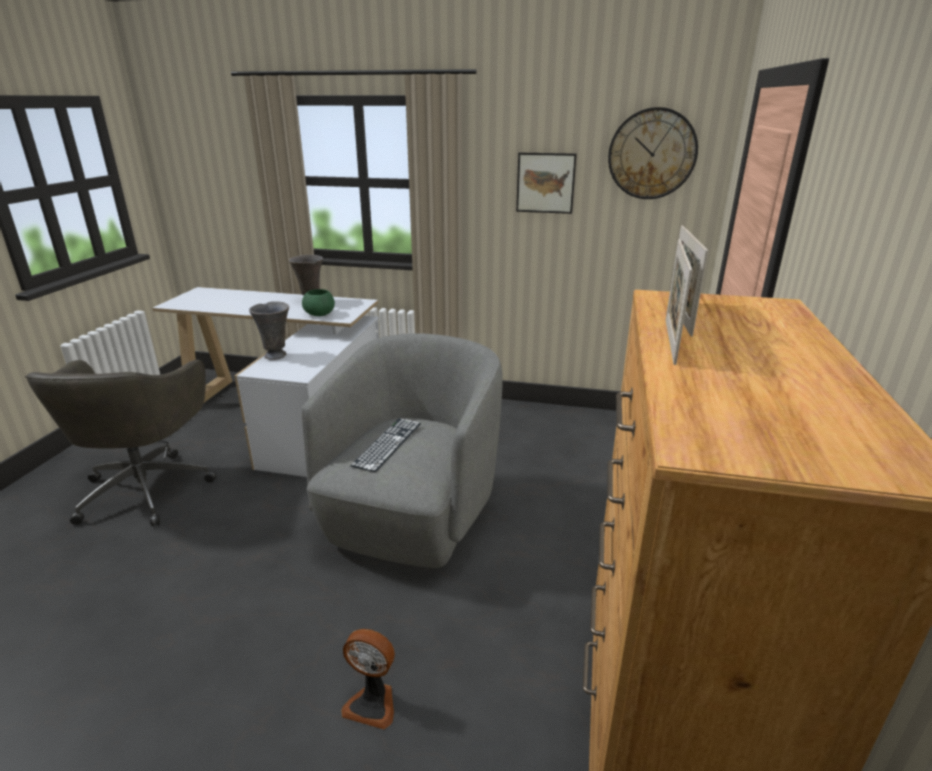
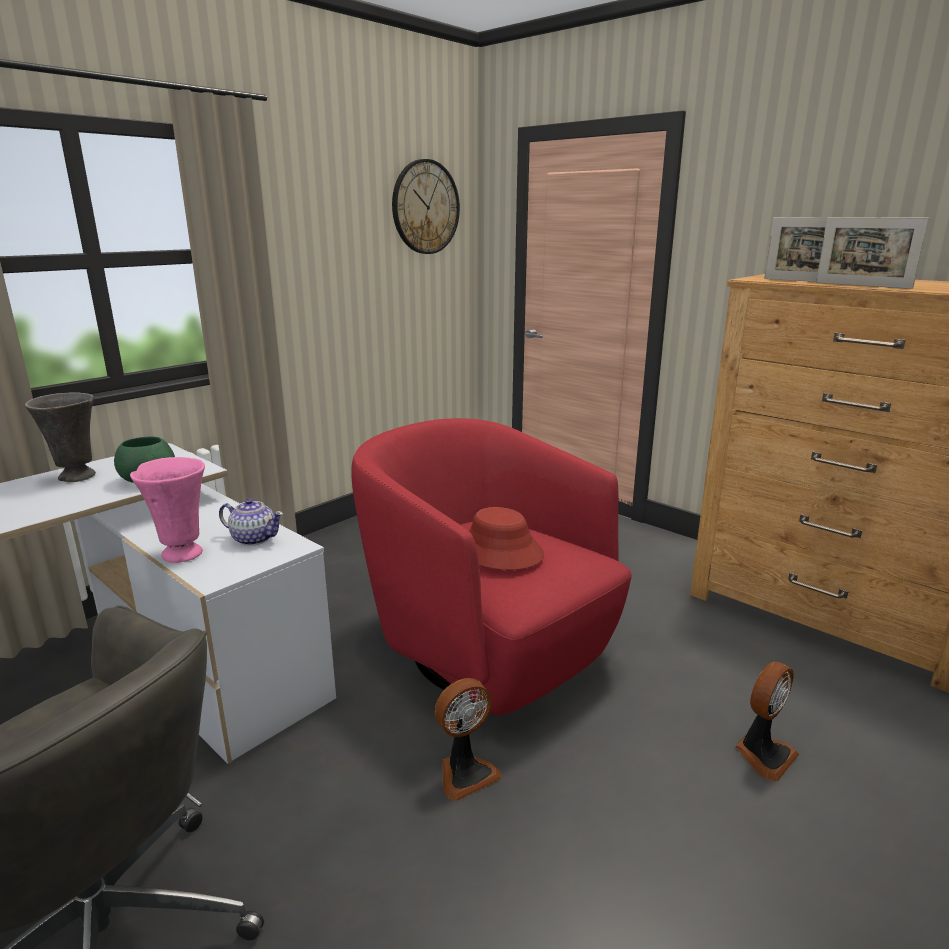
camera: 60 degrees left, 5 degrees down
grey vase [249,301,289,360] -> pink vase [130,457,205,563]
grey armchair [302,333,503,568] -> red armchair [351,418,632,715]
keyboard [350,418,421,472] -> red hat [469,507,544,570]
picture [516,153,577,214] -> none
none -> teapot [219,498,284,546]
none -> fan [435,678,501,801]

